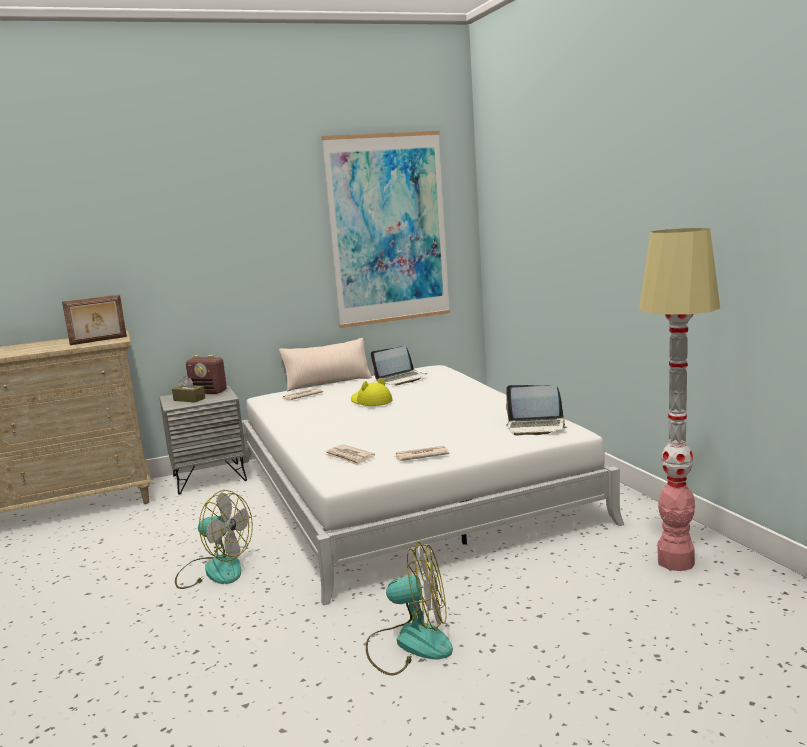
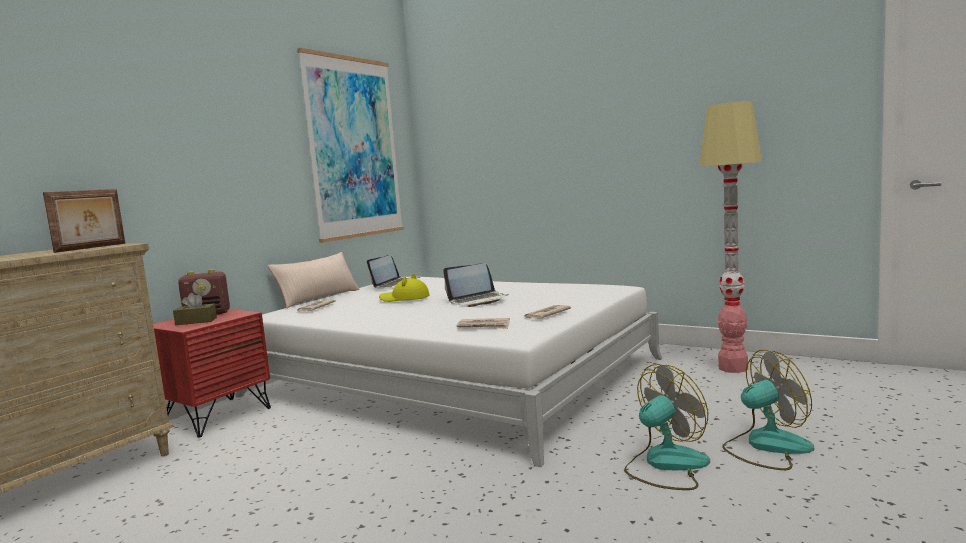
camera: 35 degrees left, 5 degrees down
grey nightstand [159,386,247,494] -> red nightstand [153,309,271,438]
fan [175,490,253,589] -> fan moved to [722,350,814,470]
laptop [506,385,567,435] -> laptop moved to [443,263,509,307]

